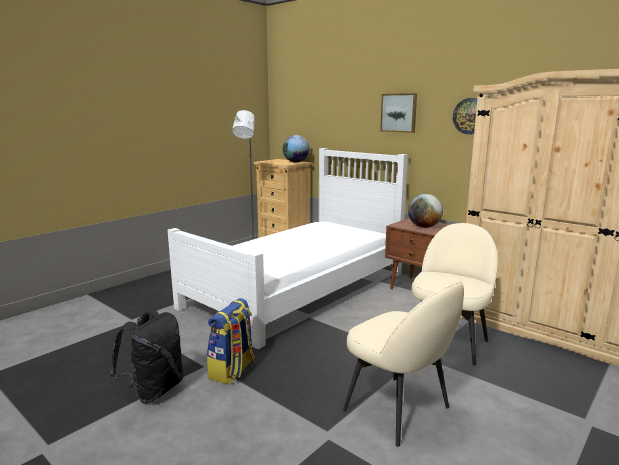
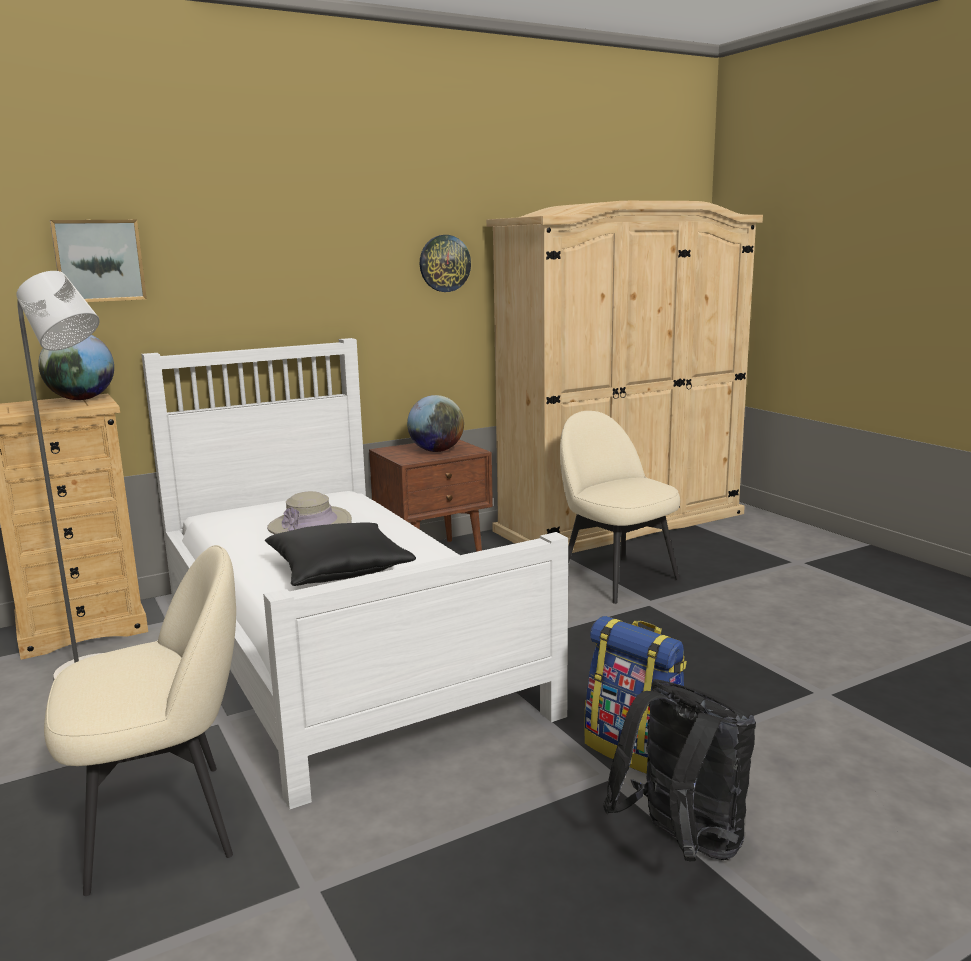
camera: 70 degrees left, 0 degrees up
beige chair [343,281,464,447] -> beige chair moved to [44,545,236,896]
picture [380,93,417,133] -> picture moved to [50,220,147,302]
none -> black pillow [265,522,416,586]
none -> beige hat [267,491,352,534]

